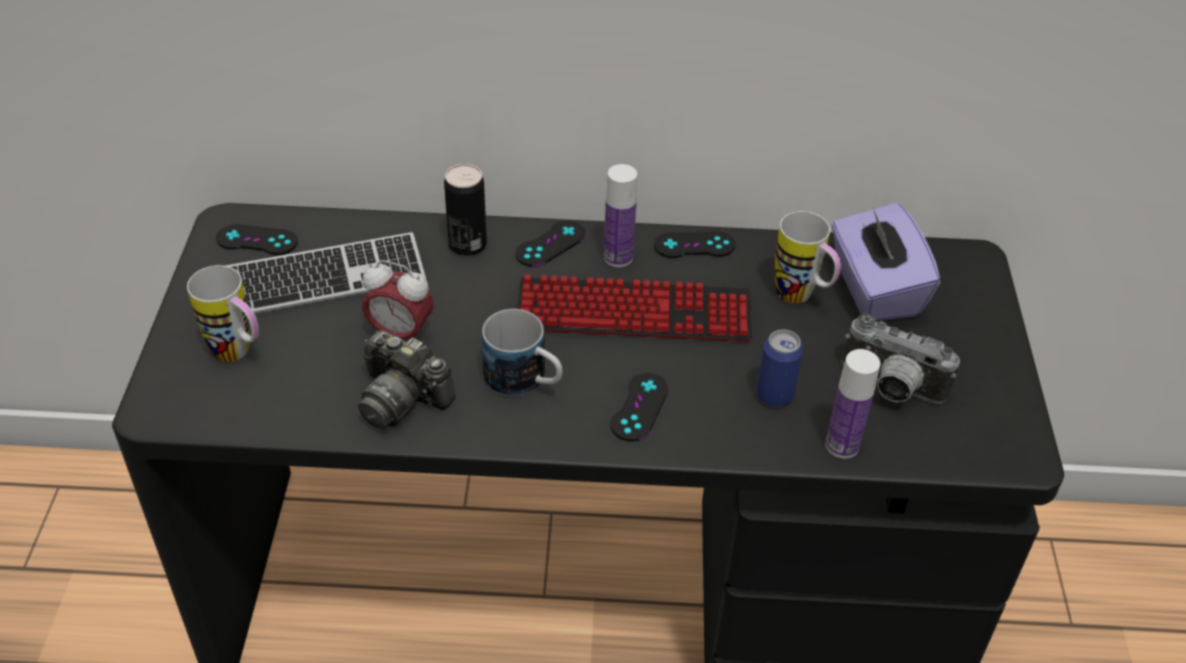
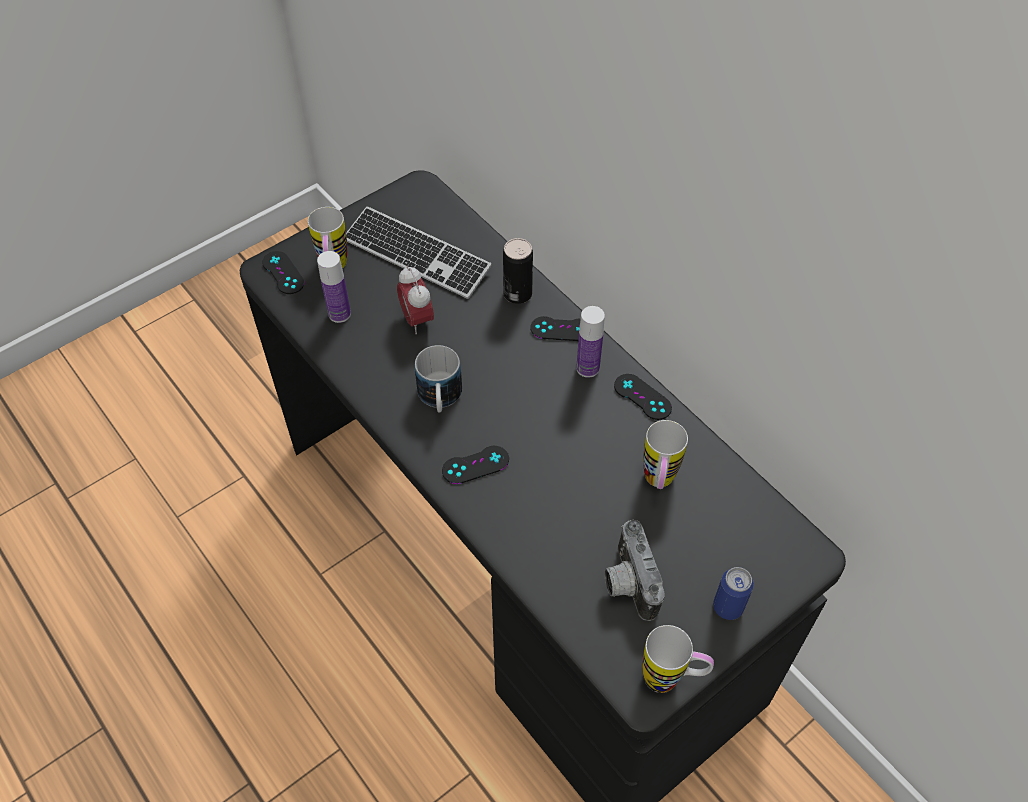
camera: 50 degrees right, 10 degrees up
black game controller [216,224,298,255] -> black game controller moved to [262,251,304,294]
camera [358,330,455,429] -> none
keyboard [517,274,752,342] -> none
can [757,330,803,407] -> can moved to [713,567,754,620]
bottle [826,349,880,459] -> bottle moved to [317,251,351,323]
purple tissue box [832,203,940,321] -> none
none -> mug [642,625,714,693]

